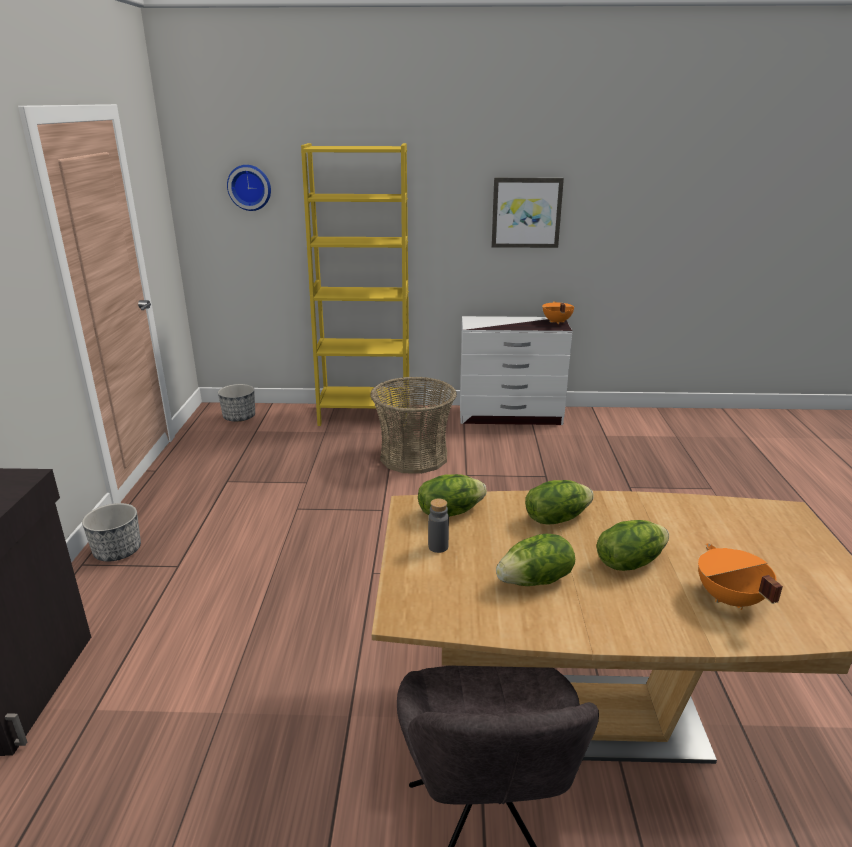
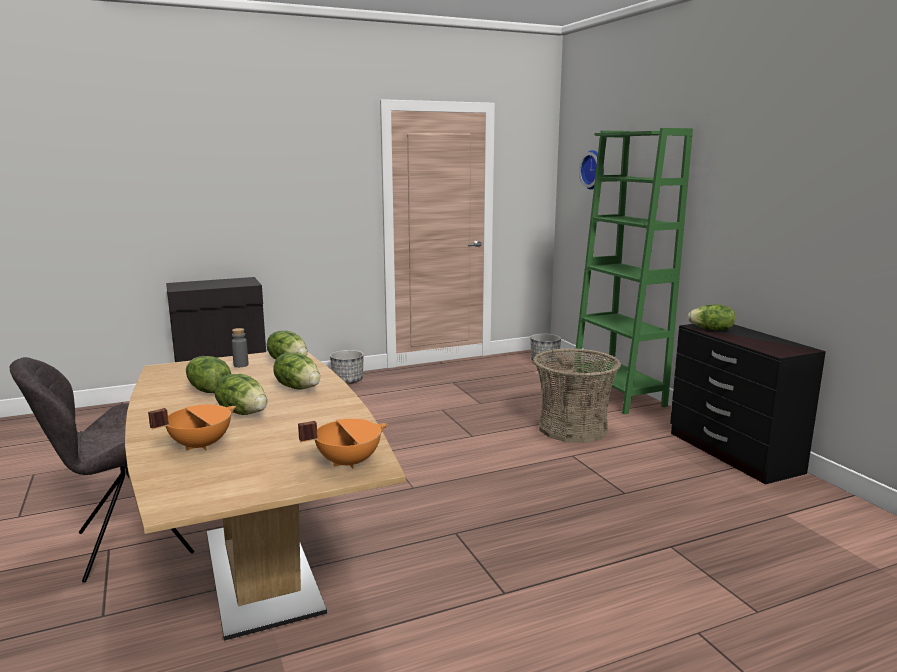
camera: 65 degrees right, 10 degrees down
yellow bookcase [301,143,410,426] -> green bookcase [573,128,693,414]
white dresser [460,316,572,425] -> black dresser [670,324,826,484]
picture [491,178,564,248] -> none
orange cooking pot [542,301,574,324] -> orange cooking pot moved to [298,419,387,469]
none -> lettuce [687,305,735,330]

